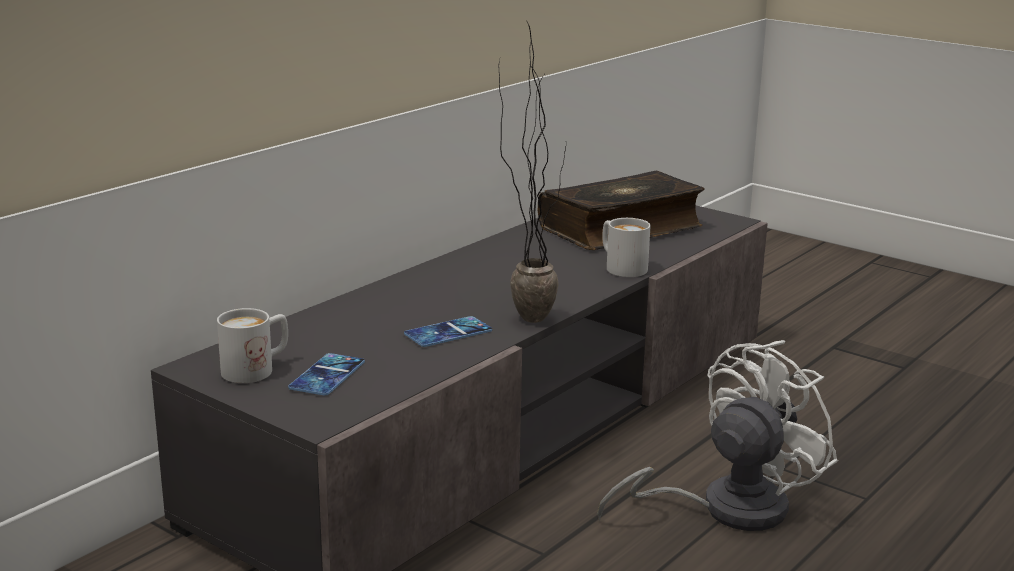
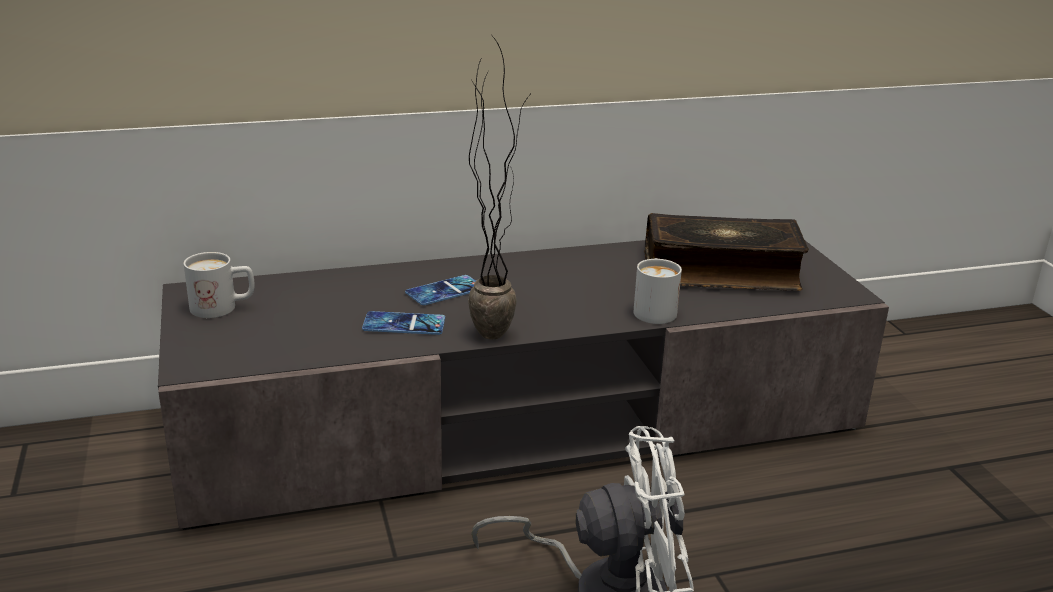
camera: 35 degrees right, 5 degrees up
phone [288,353,365,396] -> phone moved to [405,275,476,305]

